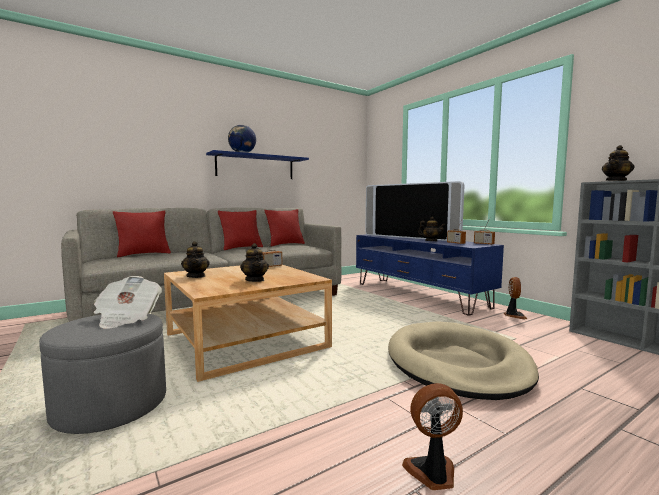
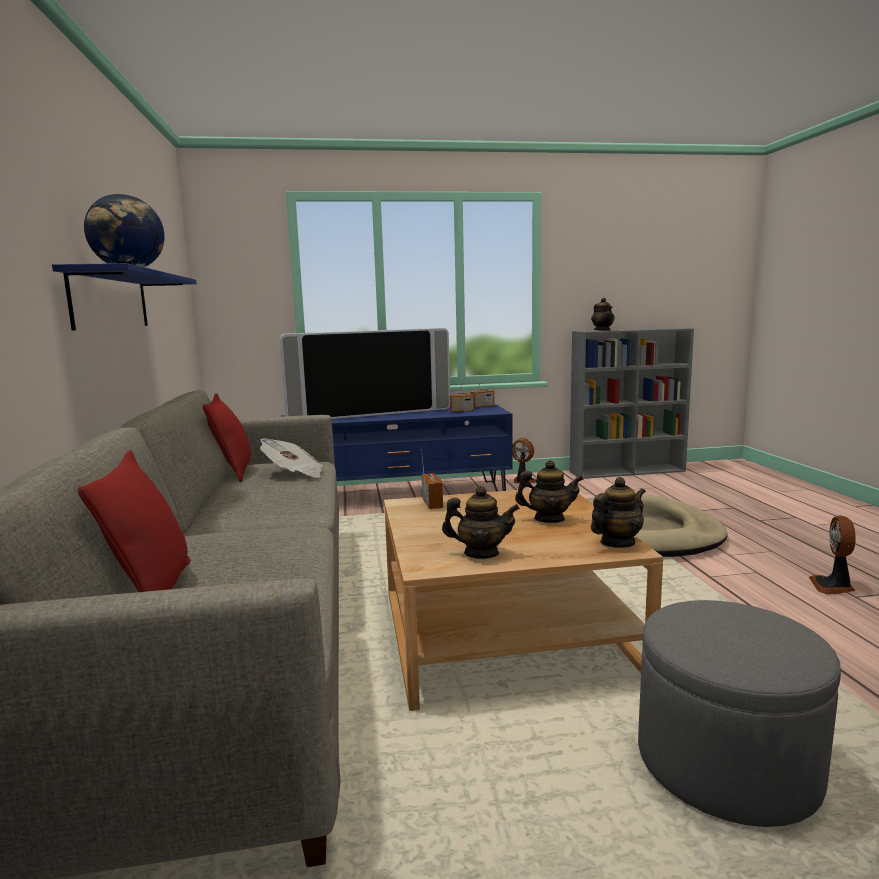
camera: 65 degrees left, 5 degrees up
newspaper [93,276,162,329] -> newspaper moved to [260,438,323,478]
red pillow [218,210,263,250] -> none
teapot [418,217,445,241] -> teapot moved to [591,477,646,548]

